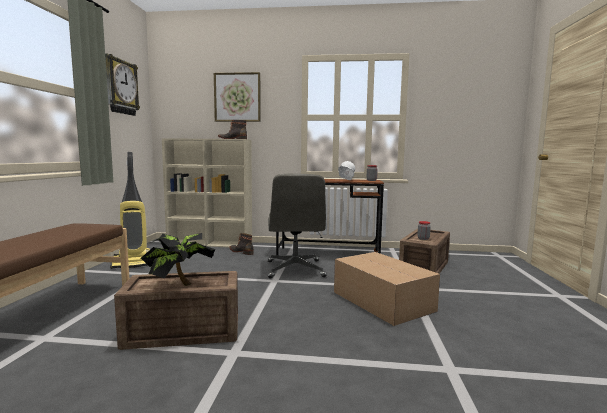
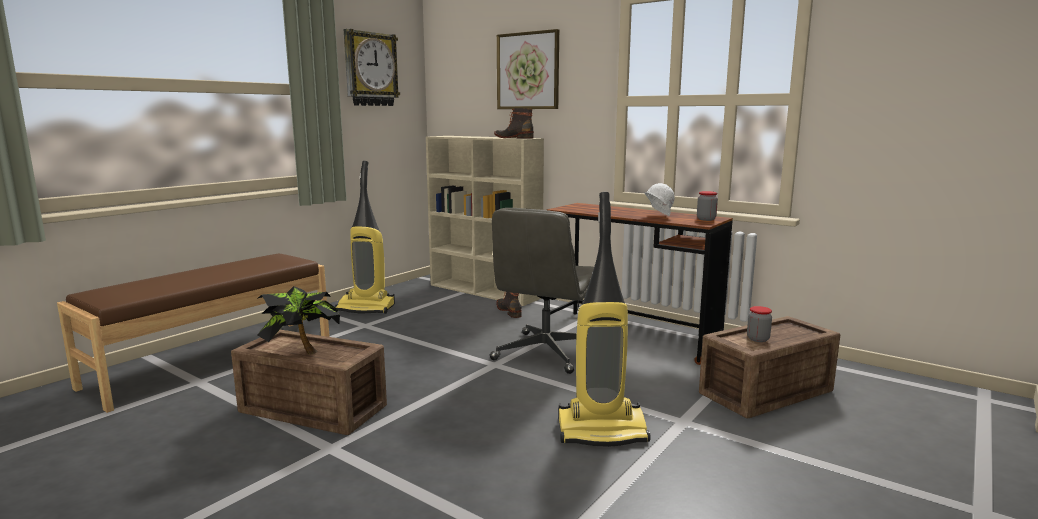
camera: 30 degrees right, 5 degrees up
cardboard box [334,252,440,326] -> vacuum cleaner [558,192,651,447]

